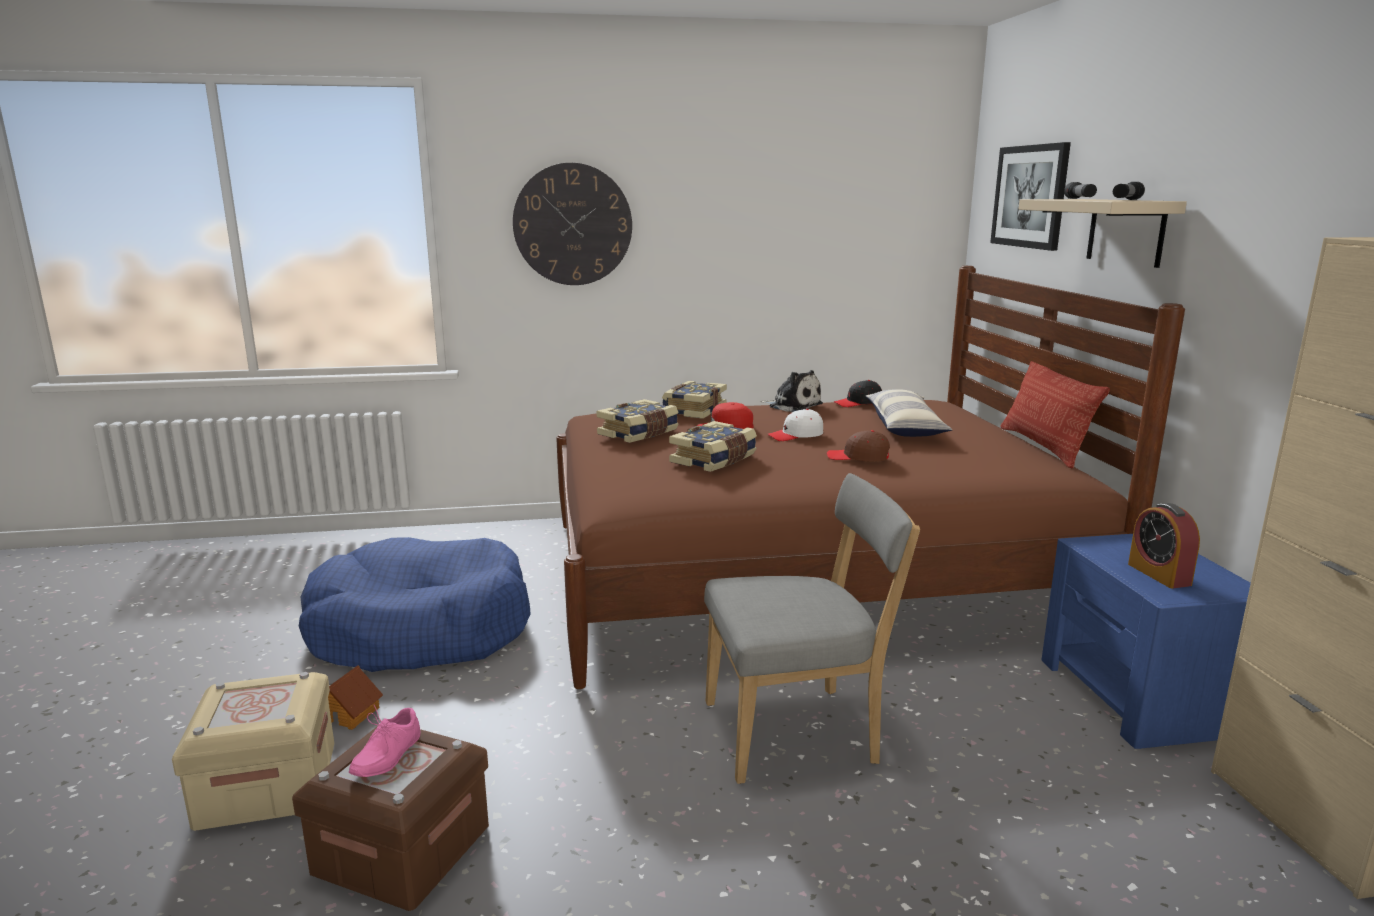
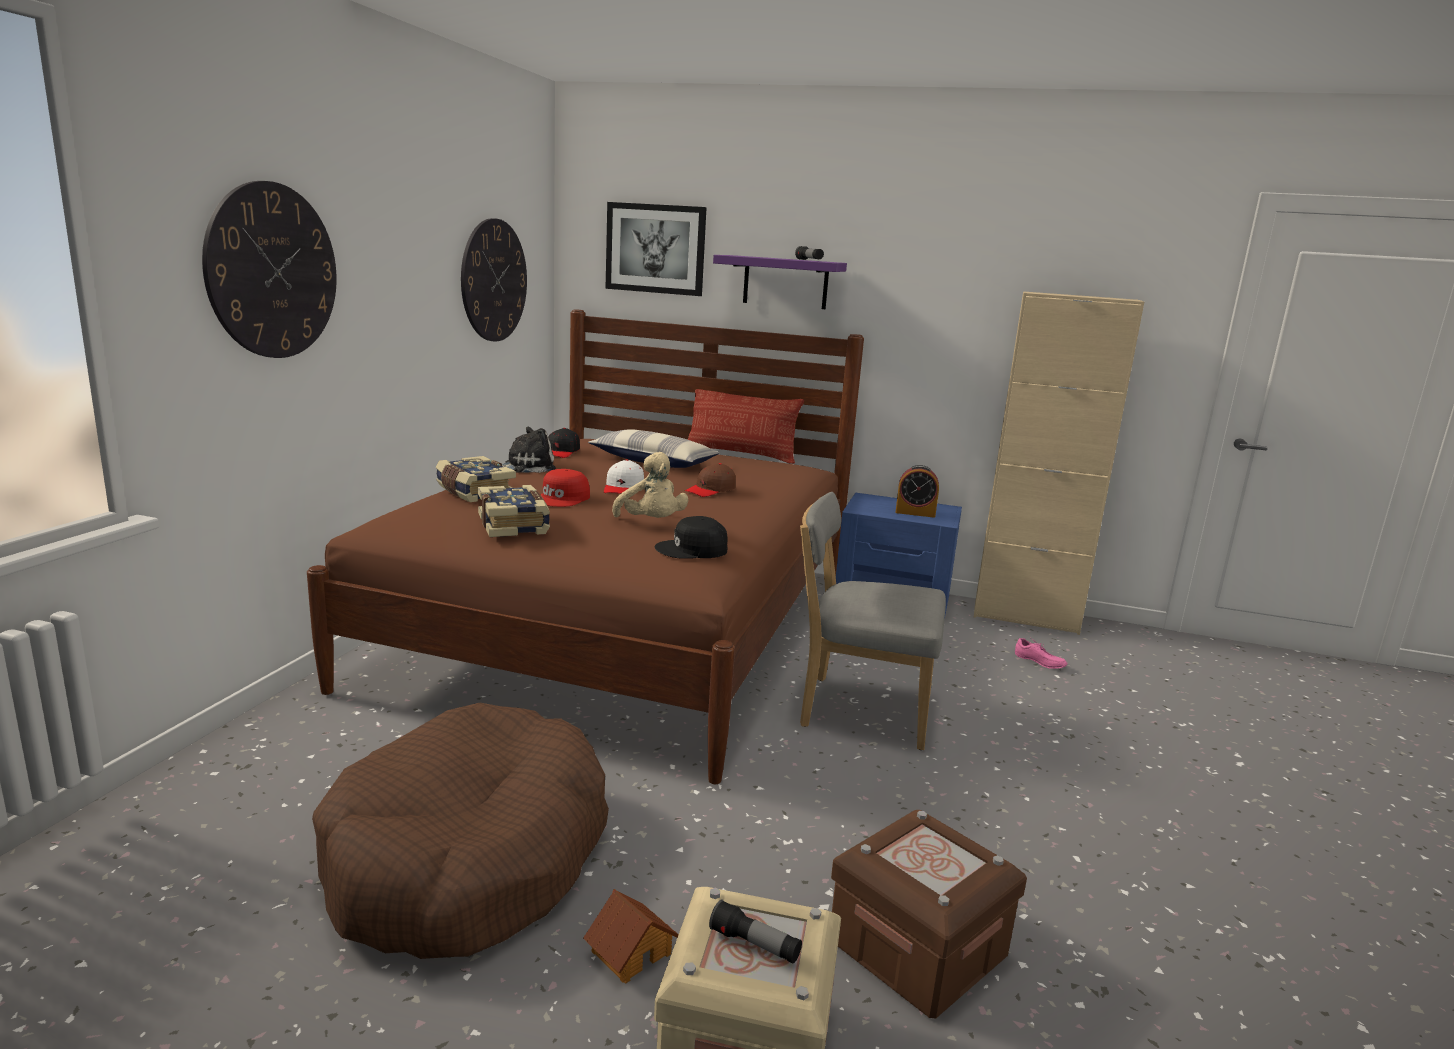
camera: 65 degrees left, 0 degrees up
blue dog bed [299,537,531,672] -> brown dog bed [312,703,609,959]
pink shoe [349,705,421,777] -> pink shoe moved to [1015,638,1067,669]
book [669,421,757,472] -> beige plush toy [612,452,688,518]
grey chair [704,473,920,784] -> grey chair turned 90 degrees counterclockwise [800,492,946,750]
beige shelf [1019,199,1187,268] -> purple shelf [713,255,847,309]
flashlight [1064,182,1097,199] -> flashlight moved to [709,900,802,963]
none -> wall clock [461,218,527,342]
none -> black cap [655,516,728,559]

